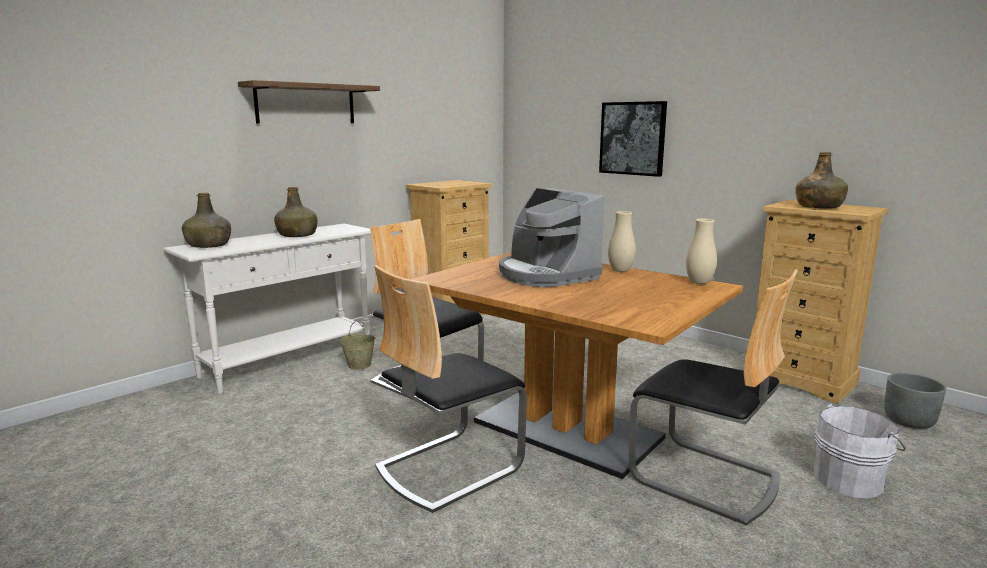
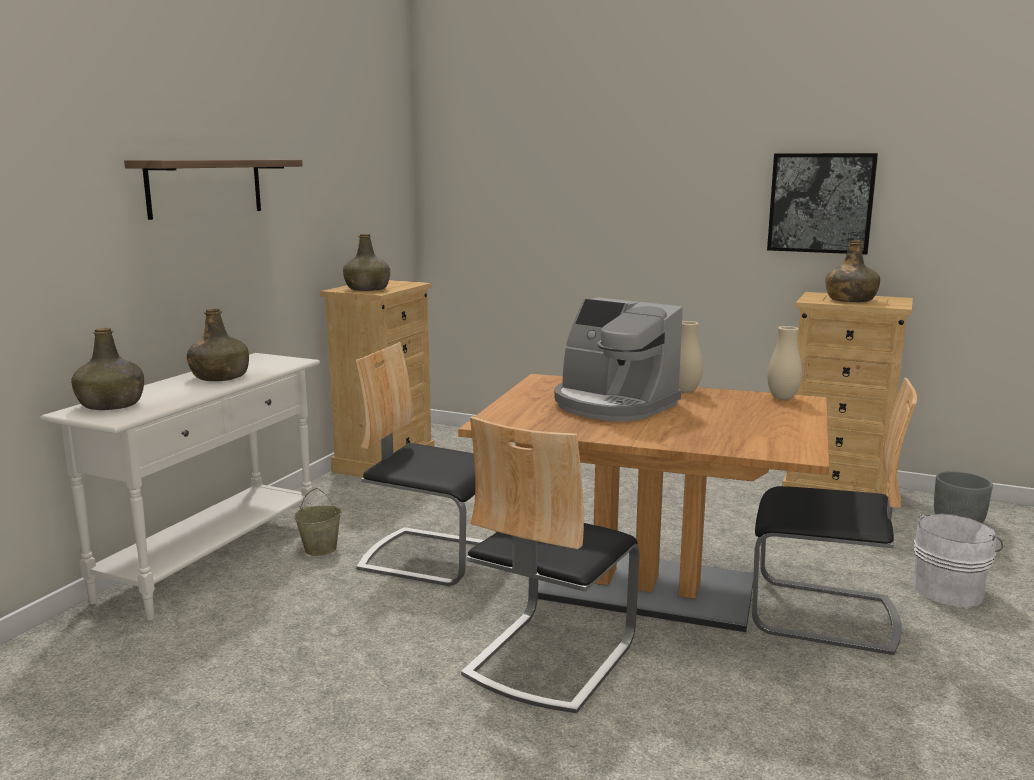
camera: 20 degrees left, 0 degrees up
picture [599,101,667,177] -> picture moved to [767,153,878,255]
none -> green bottle [343,234,390,291]

